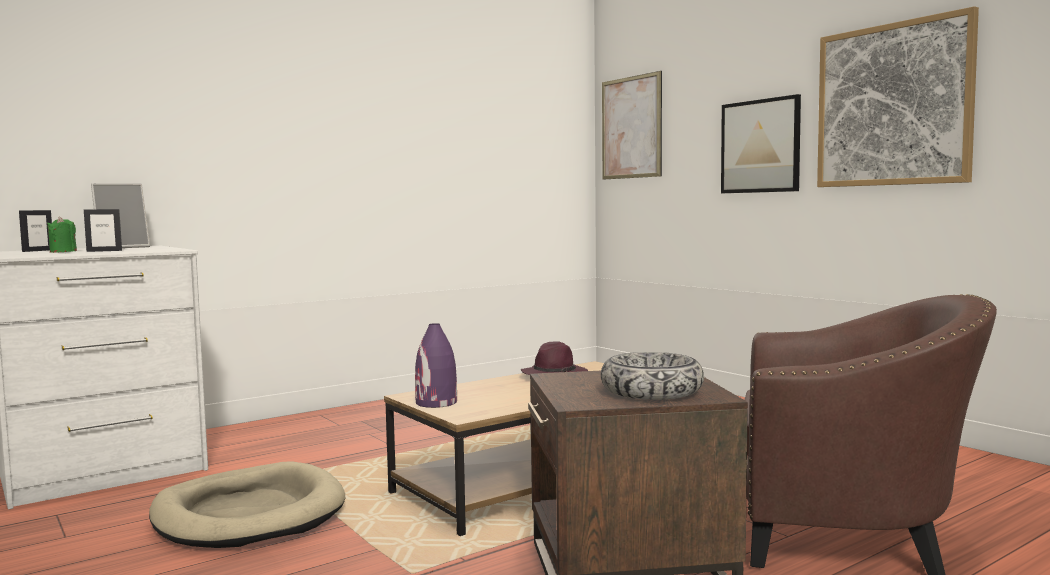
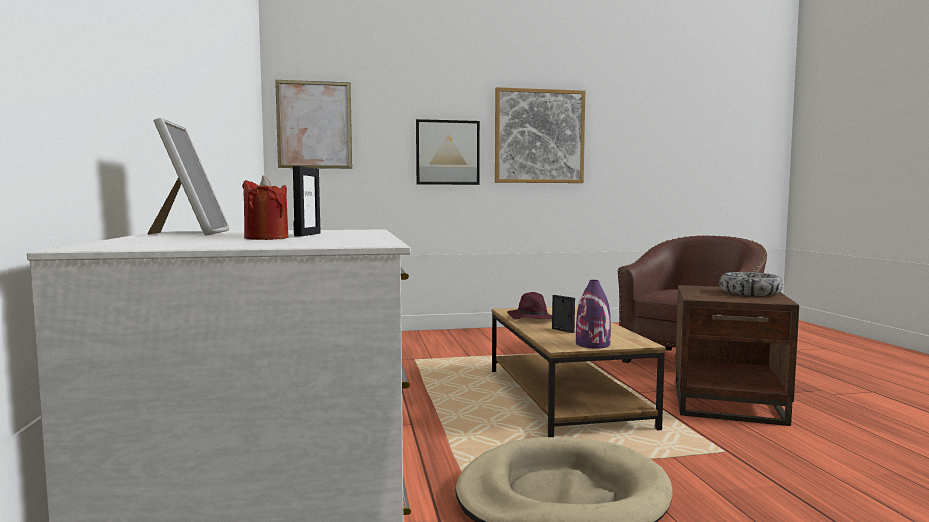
camera: 65 degrees left, 0 degrees up
picture frame [19,210,52,252] -> picture frame moved to [552,295,575,333]
green candle [47,217,77,253] -> red candle [242,176,288,240]

